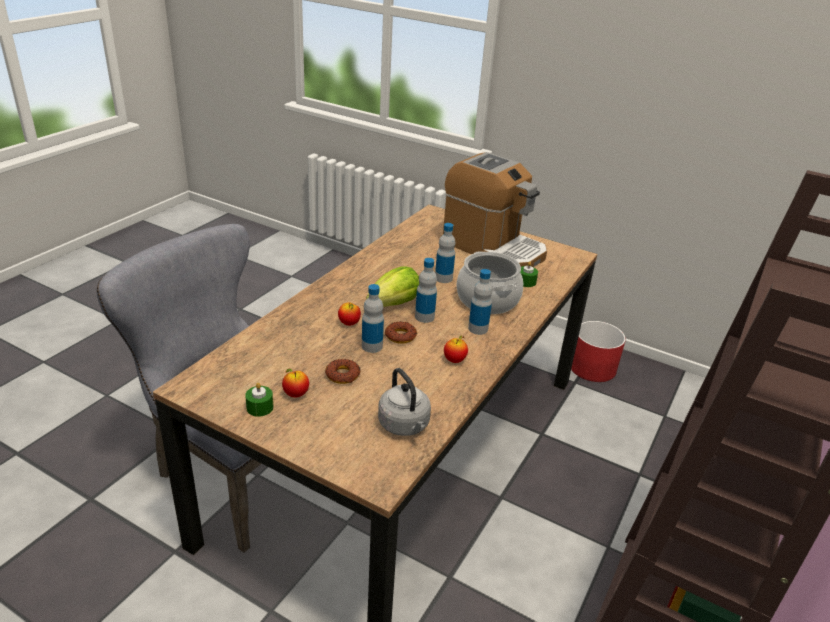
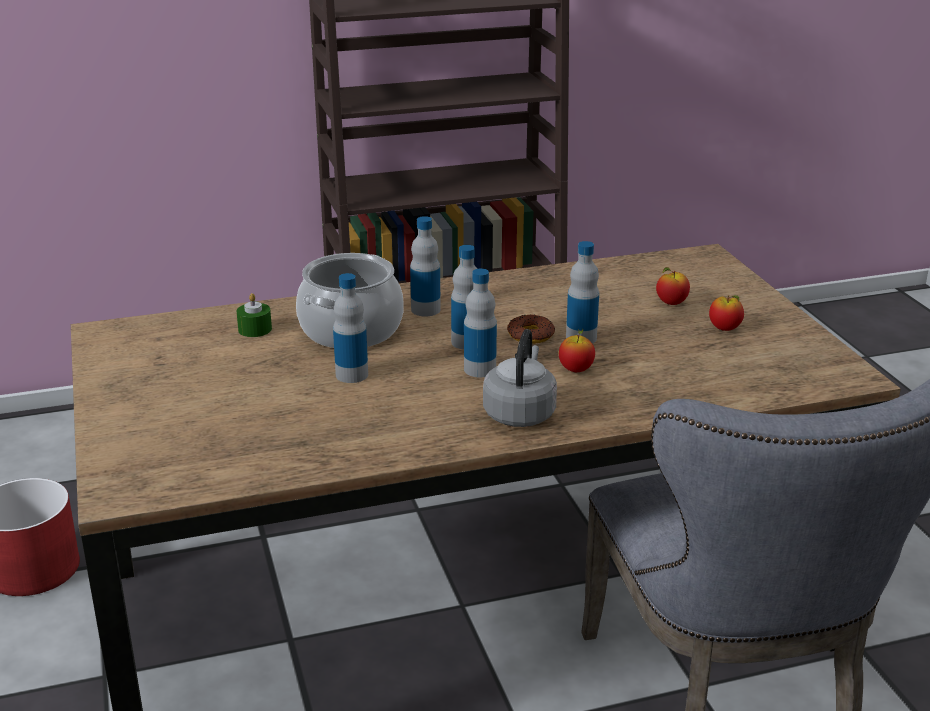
camera: 135 degrees left, 5 degrees down
green candle [245,383,273,417] -> none
donut [325,359,361,384] -> none
lettuce [366,267,419,307] -> bottle [464,268,497,377]
grey kettle [378,368,431,436] -> grey kettle moved to [483,329,557,427]
coffee machine [443,152,547,267] -> none
apple [444,335,468,363] -> apple moved to [656,267,690,305]

